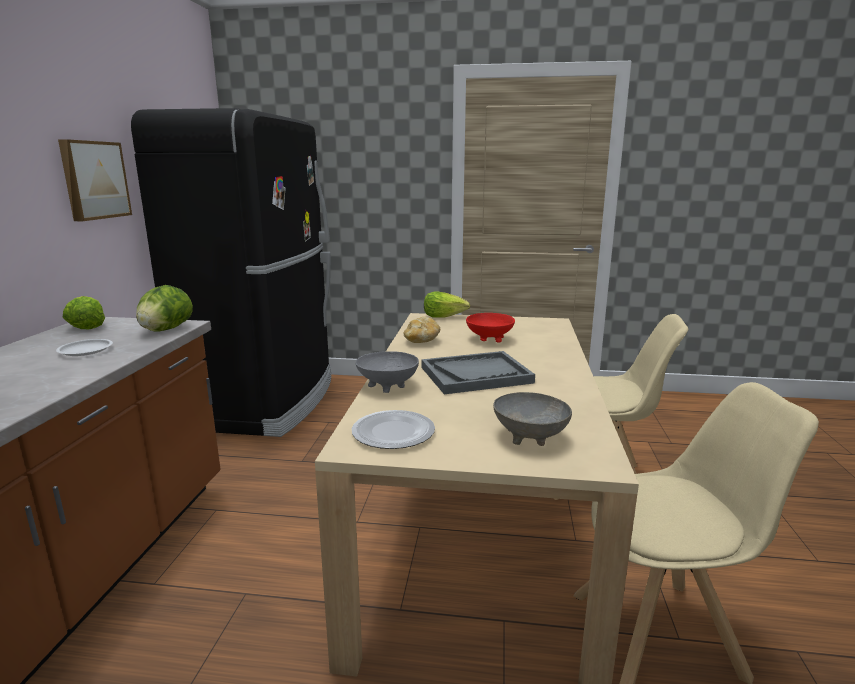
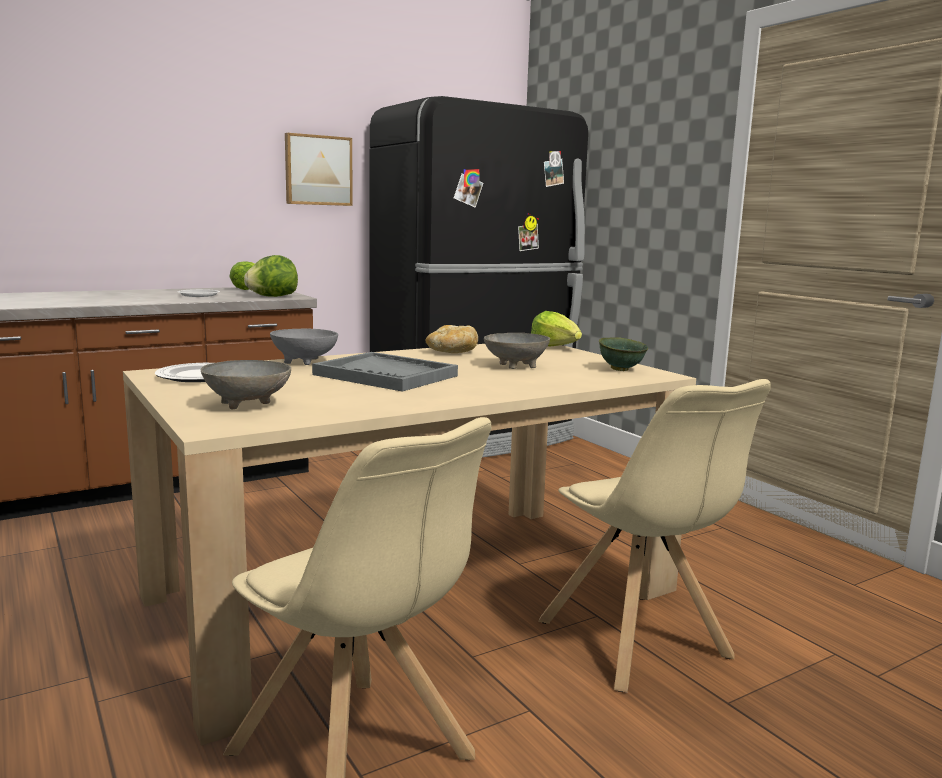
camera: 50 degrees right, 5 degrees down
red bowl [466,313,515,343] -> grey bowl [484,333,550,369]
none -> green bowl [599,338,648,371]

